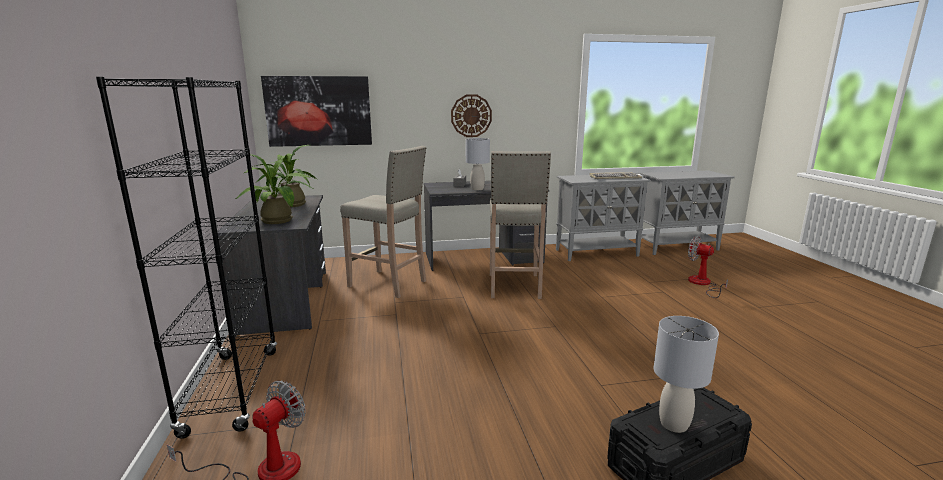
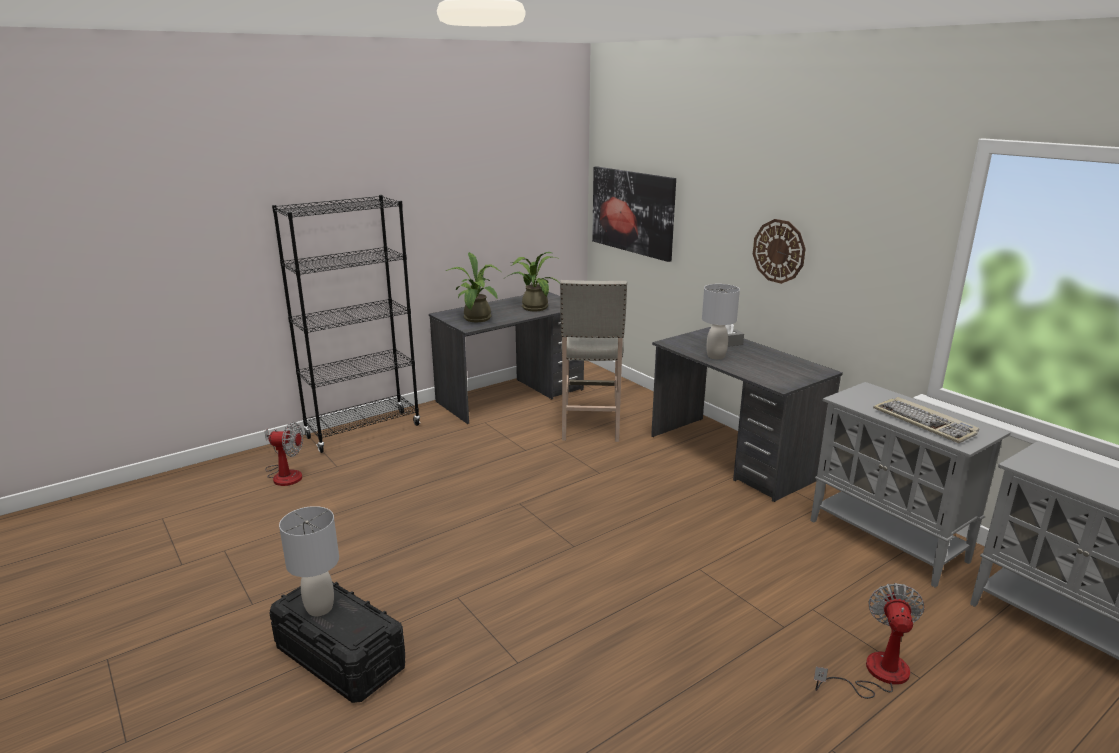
camera: 65 degrees right, 5 degrees up
beige stool [490,151,551,299] -> none

